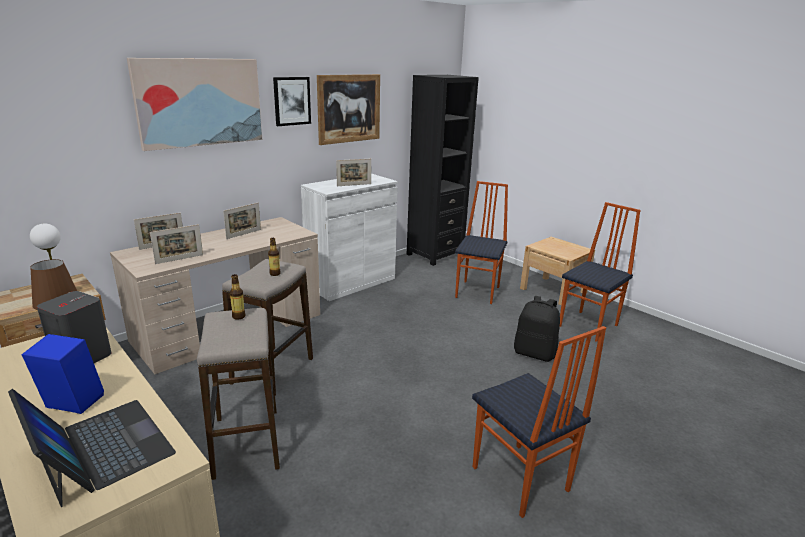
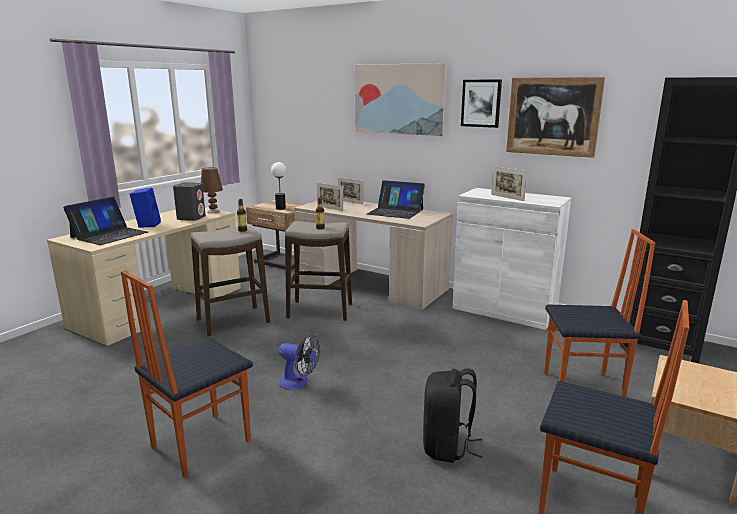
camera: 75 degrees right, 5 degrees down
picture frame [223,203,261,239] -> laptop [367,180,425,219]
none -> fan [278,335,320,390]

